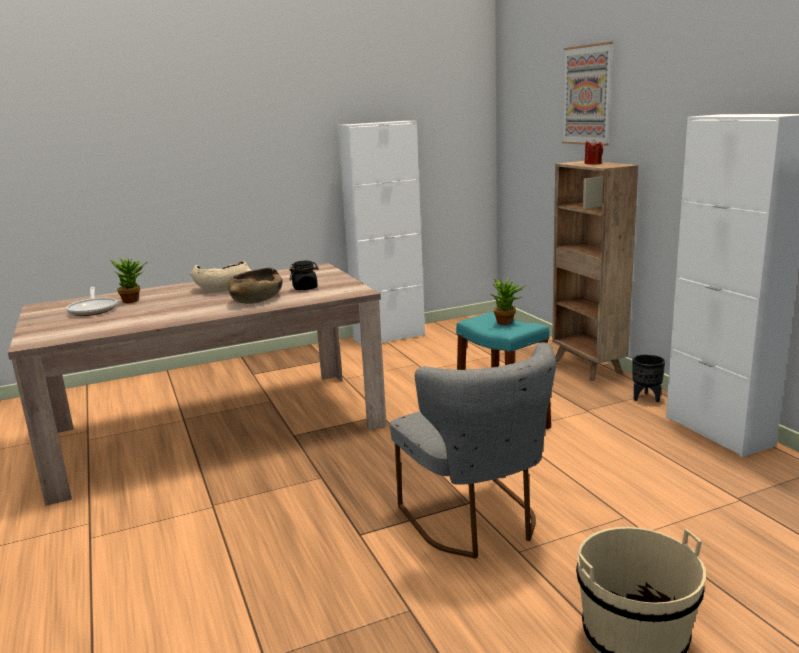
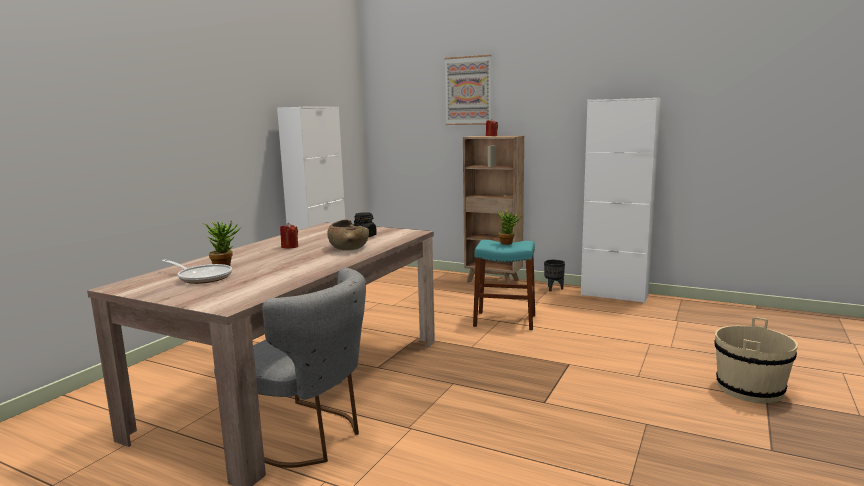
camera: 40 degrees left, 5 degrees down
beige bowl [190,261,252,291] -> red candle [280,223,298,249]
grey chair [389,342,556,559] -> grey chair moved to [214,268,366,468]

